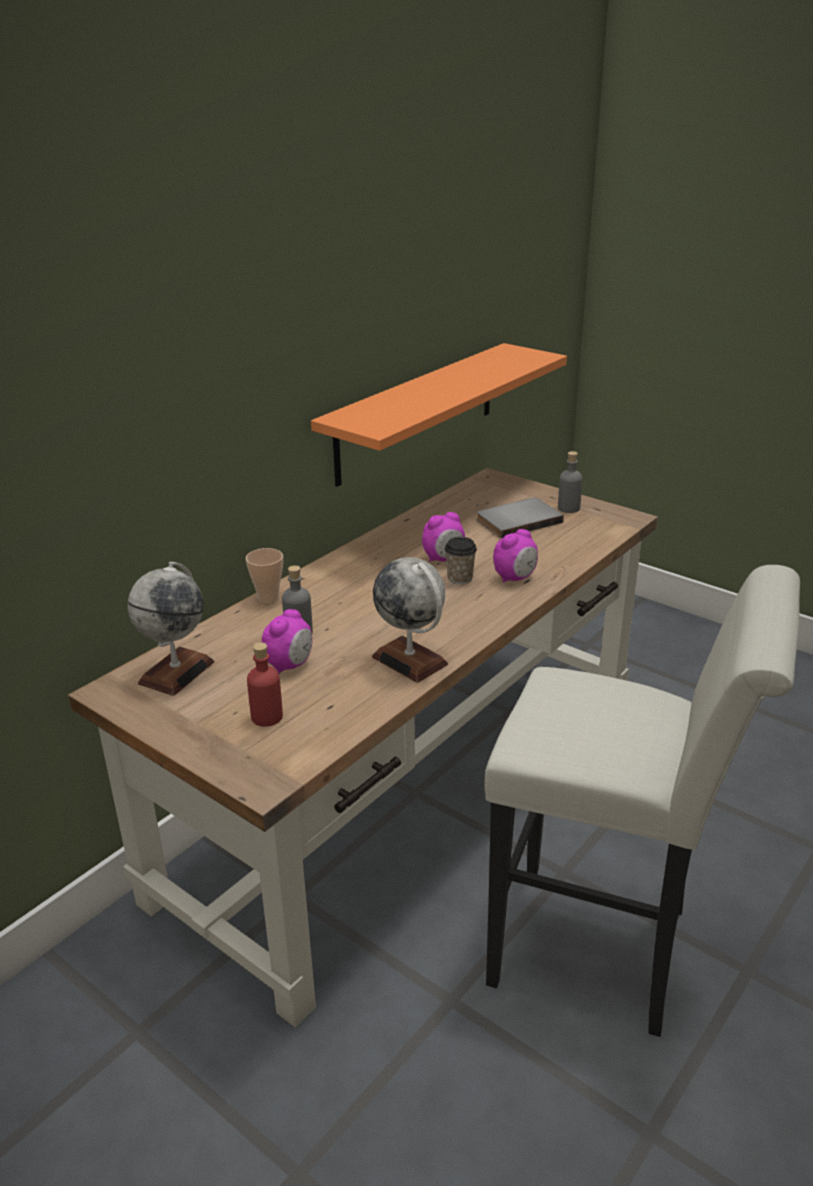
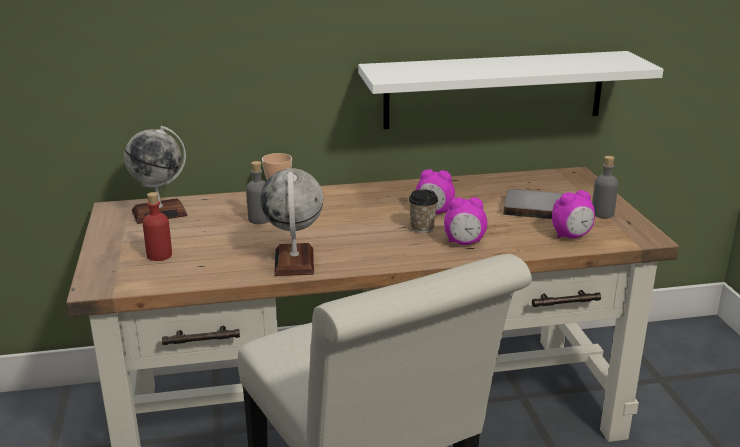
camera: 40 degrees right, 5 degrees down
alarm clock [262,609,312,674] -> alarm clock moved to [552,190,595,238]
orange shelf [311,343,567,487] -> white shelf [358,51,664,129]

